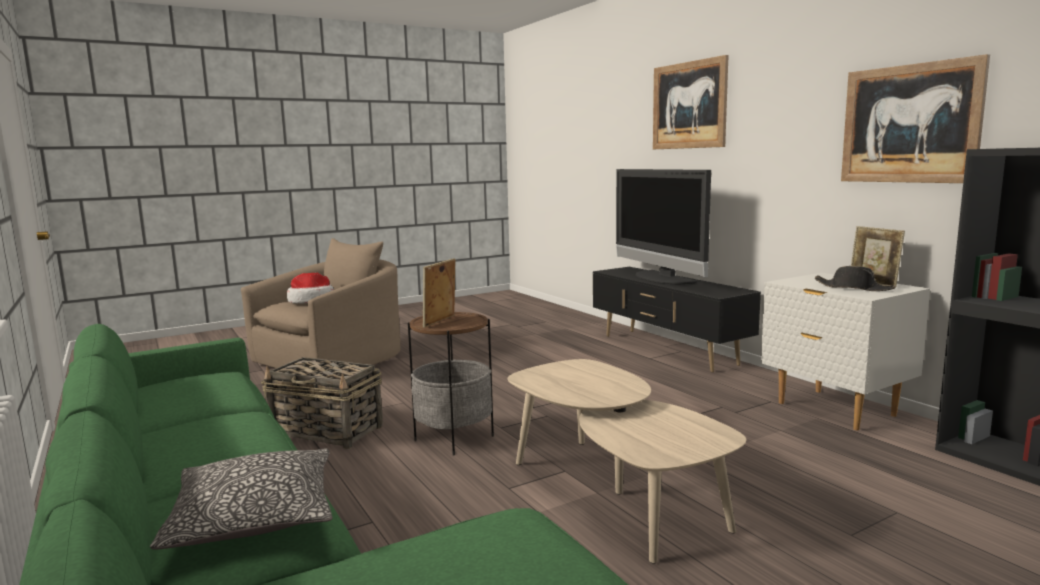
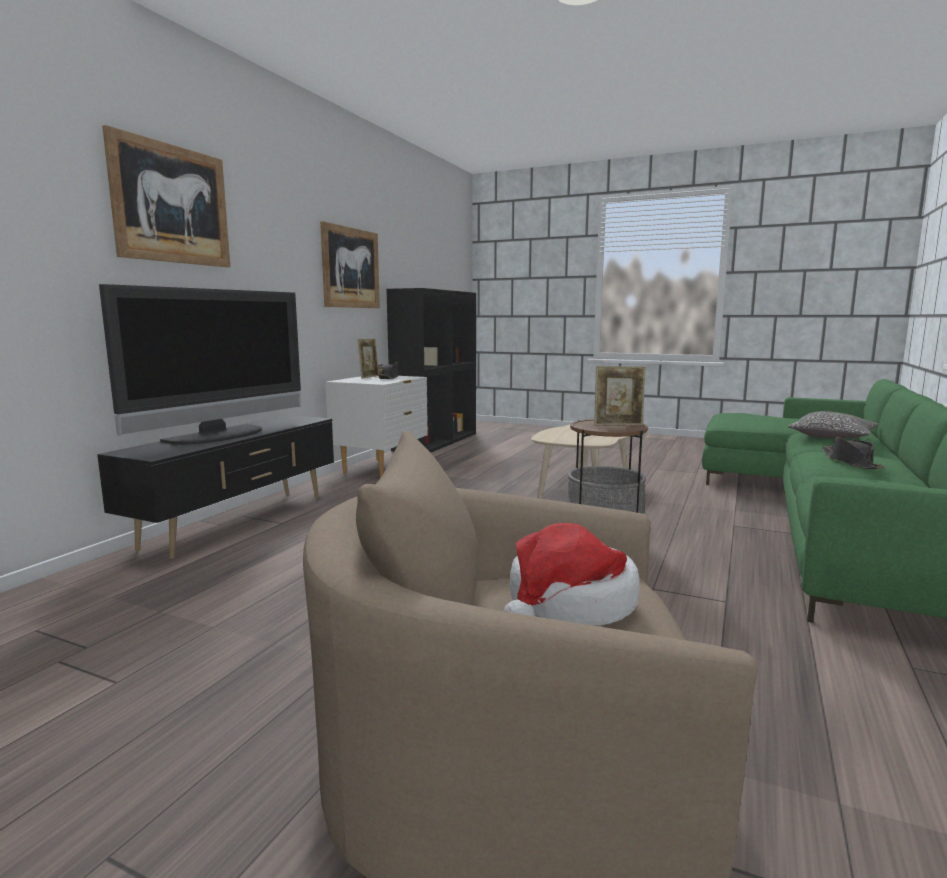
camera: 125 degrees left, 0 degrees up
basket [261,357,383,449] -> none
none -> black hat [822,437,884,469]

